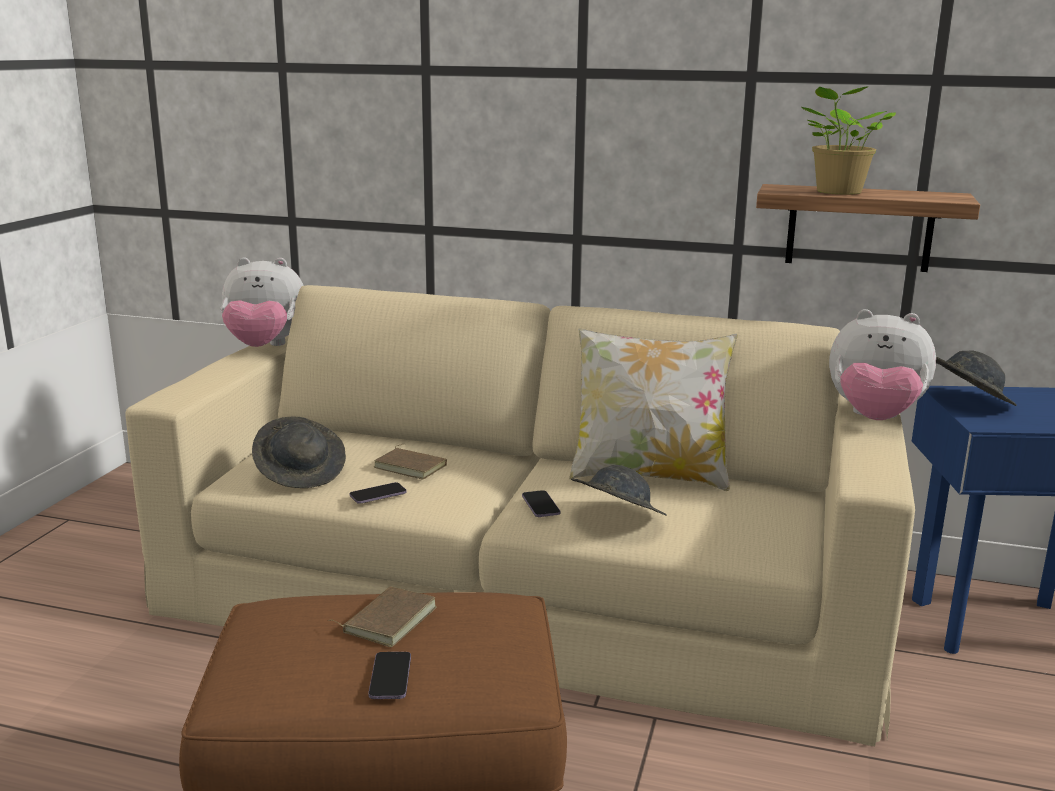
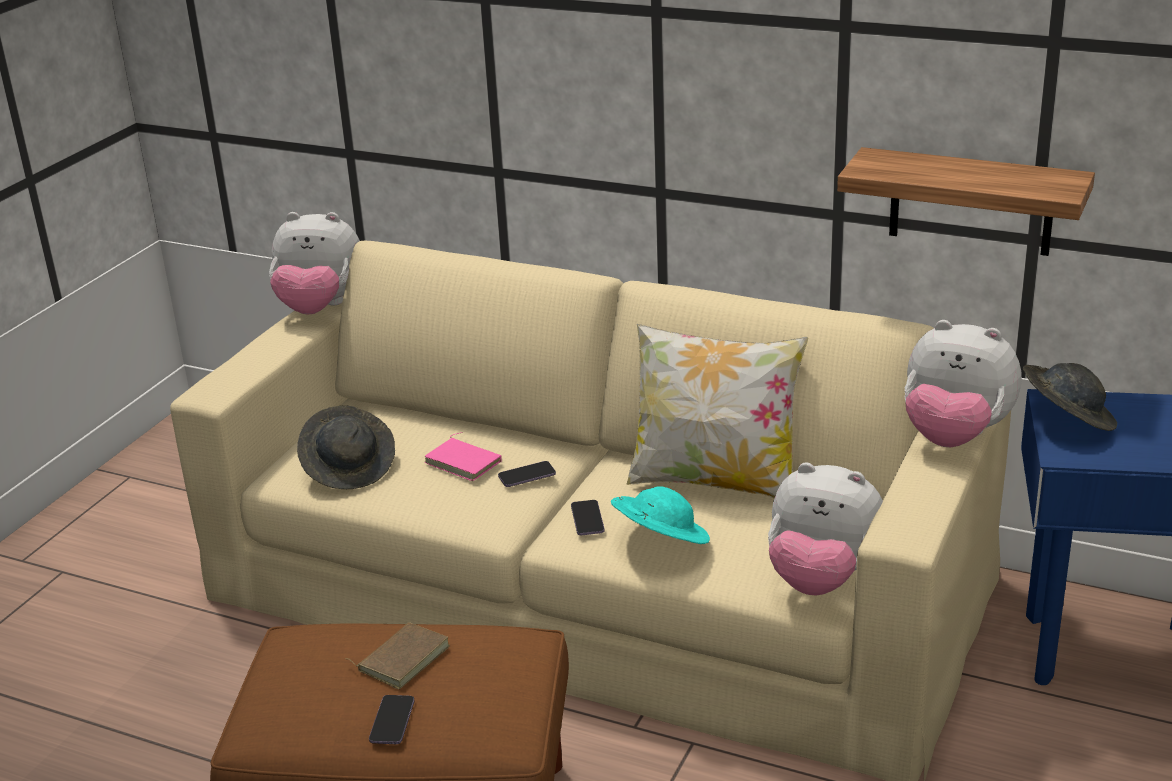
camera: 10 degrees right, 10 degrees up
phone [349,482,407,504] -> phone moved to [498,461,556,487]
brown book [374,444,447,480] -> pink book [425,432,502,481]
grey hat [571,465,667,516] -> turquoise hat [611,486,710,544]
potted plant [801,86,896,195] -> none
none -> plush toy [768,462,883,595]

